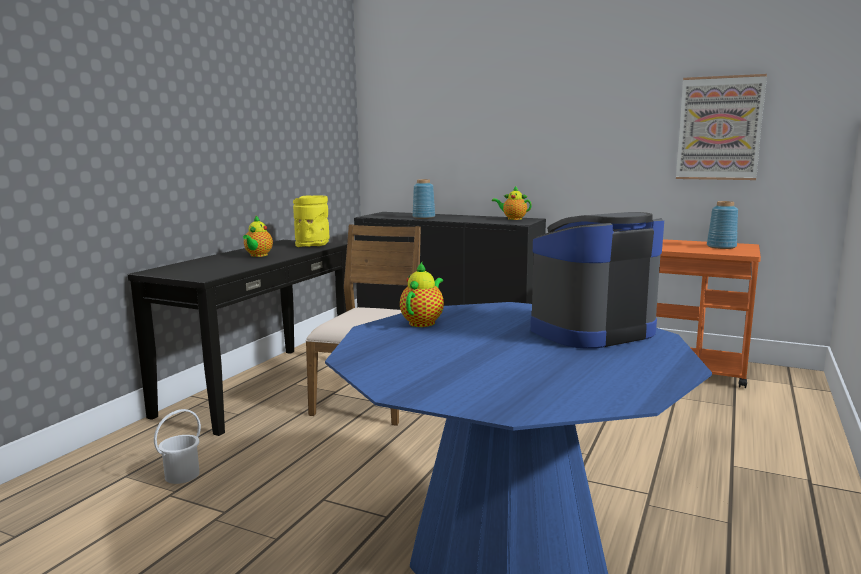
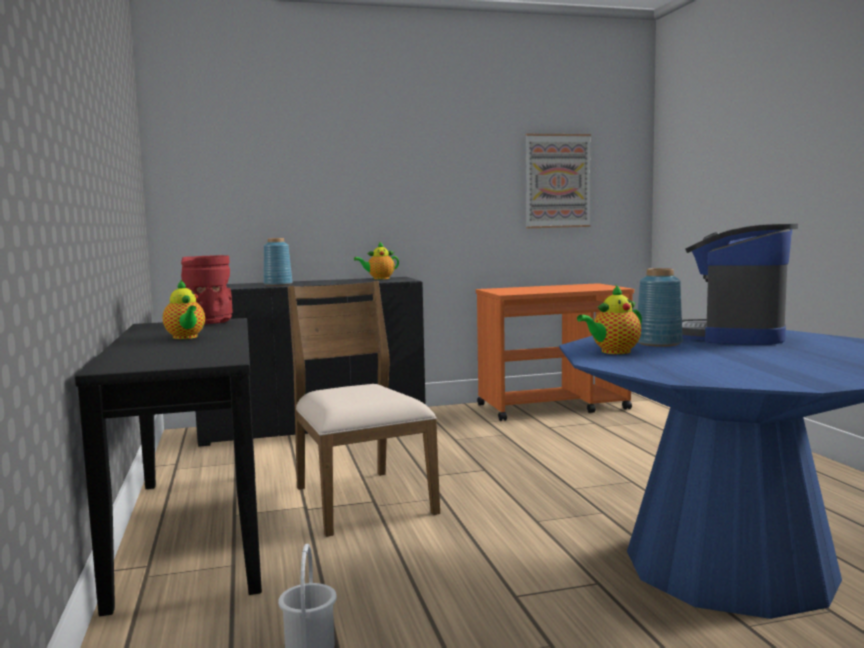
camera: 40 degrees left, 5 degrees down
yellow vase [293,195,329,247] -> red vase [181,255,232,325]
teapot [400,262,444,327] -> teapot turned 105 degrees counterclockwise [577,284,642,354]
blue vase [707,201,738,249] -> blue vase moved to [638,268,683,347]

